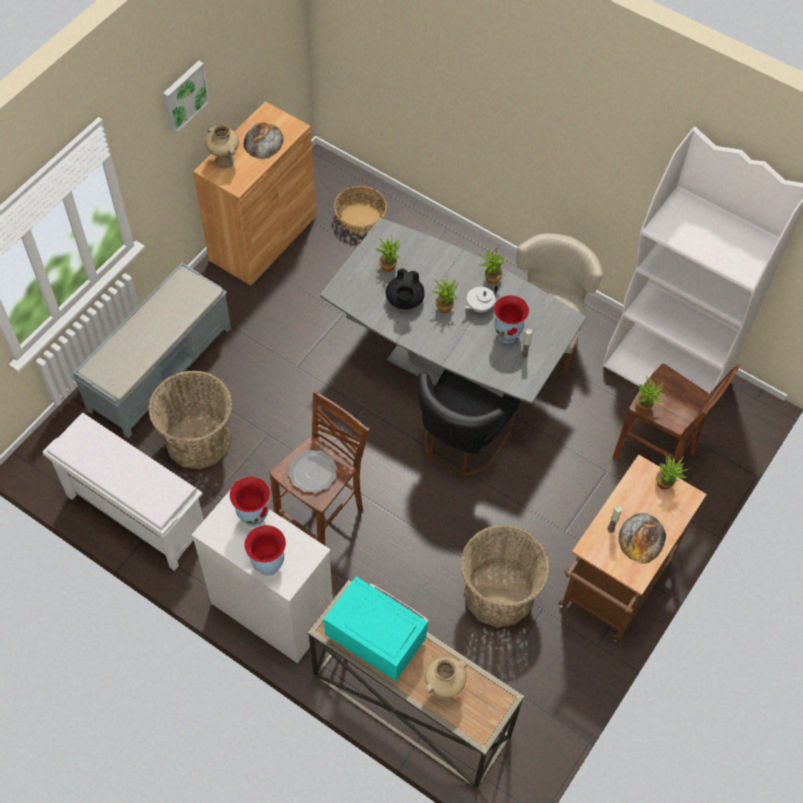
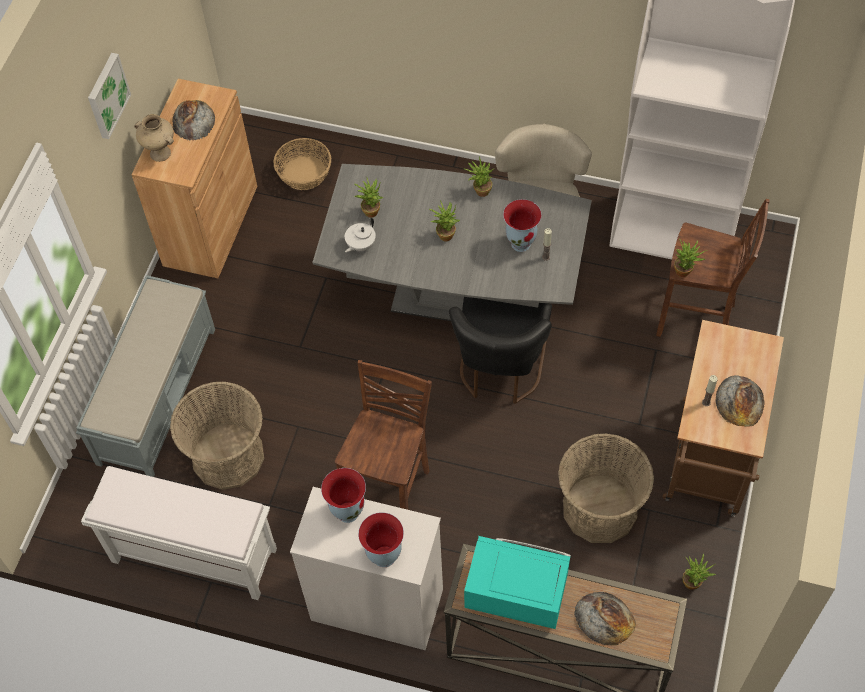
camera: 15 degrees left, 0 degrees up
plate [288,450,337,493] -> none
black teapot [386,268,425,309] -> none
beige vase [425,656,467,700] -> bread [574,592,636,646]
white teapot [463,285,498,313] -> white teapot moved to [345,218,376,252]
potted plant [656,453,691,490] -> potted plant moved to [683,553,716,590]

